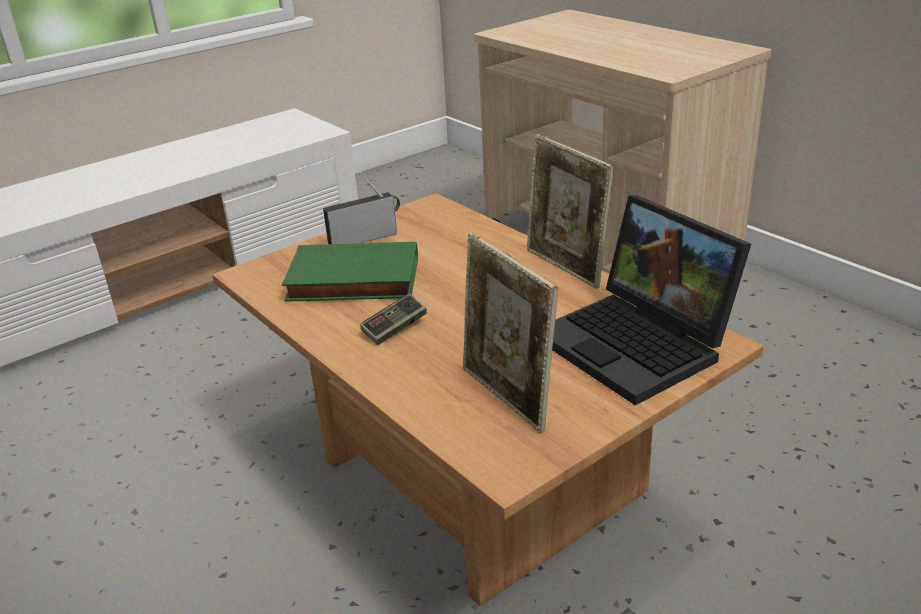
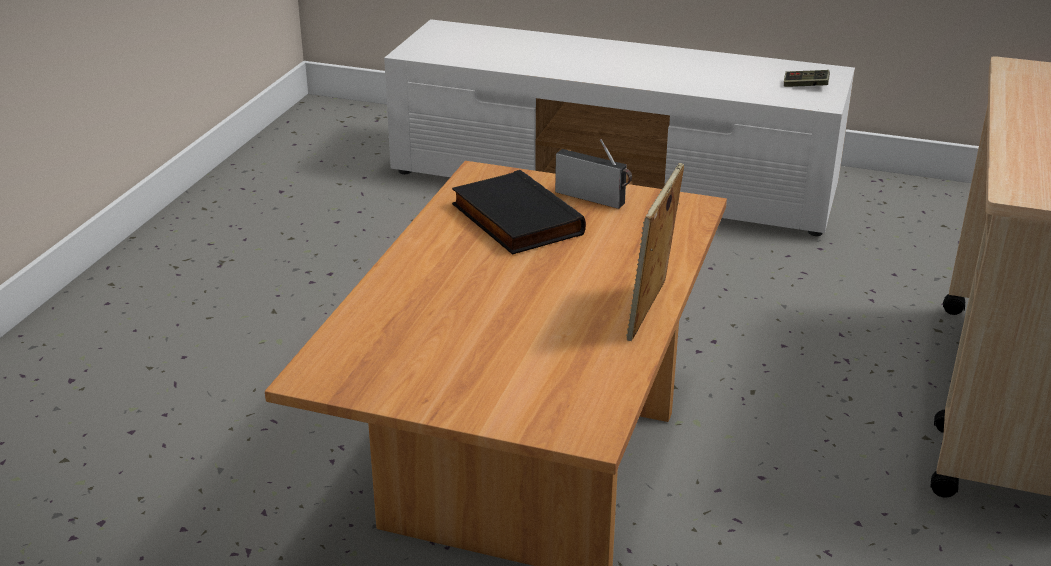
camera: 55 degrees right, 0 degrees up
green book [282,242,418,302] -> black book [452,170,586,255]
game controller [361,294,427,345] -> game controller moved to [784,70,830,87]
picture frame [462,233,558,433] -> none
laptop [552,195,751,405] -> none

